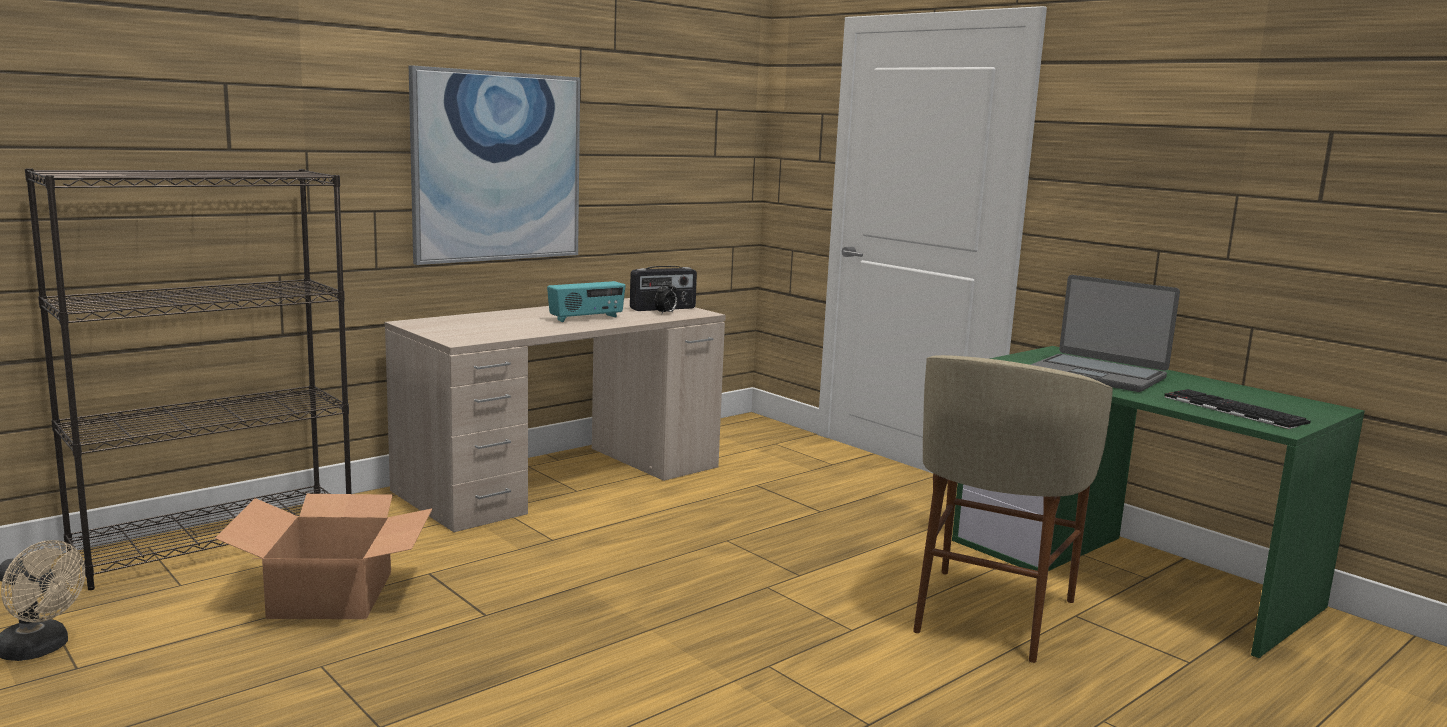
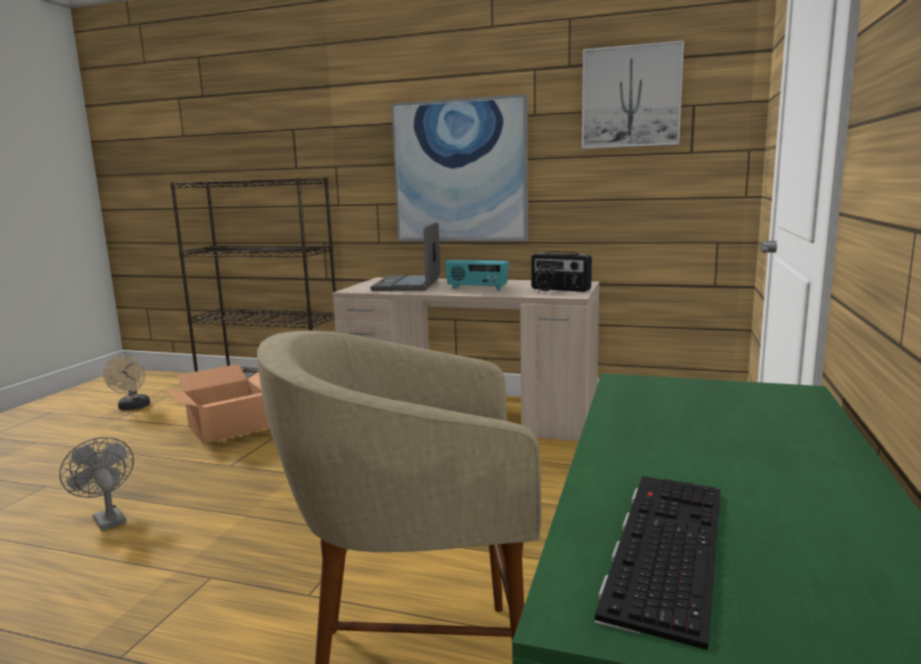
camera: 60 degrees right, 0 degrees up
laptop [1031,275,1180,392] -> laptop moved to [370,222,440,291]
none -> grey fan [59,437,134,531]
none -> picture [582,40,684,149]

